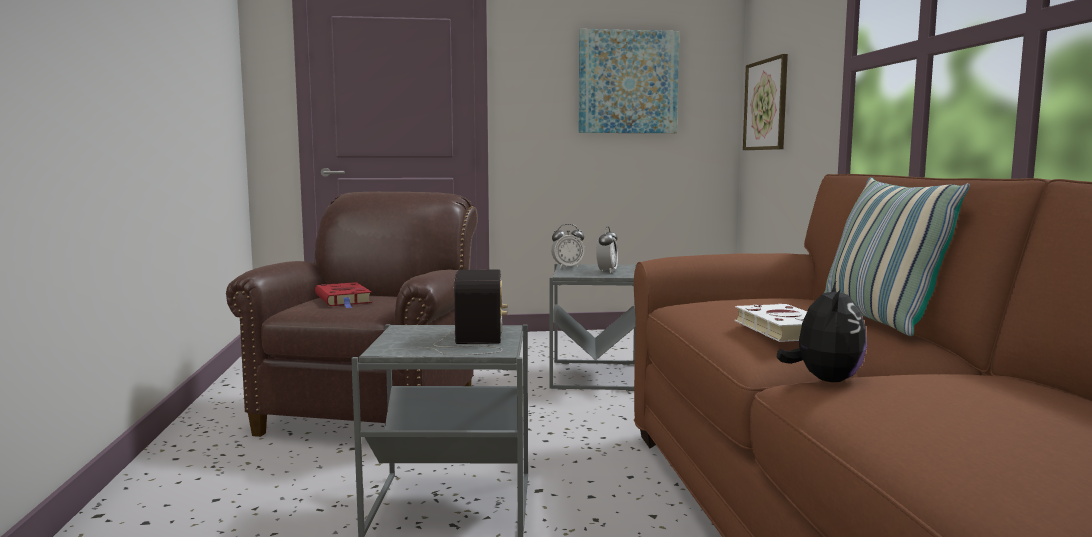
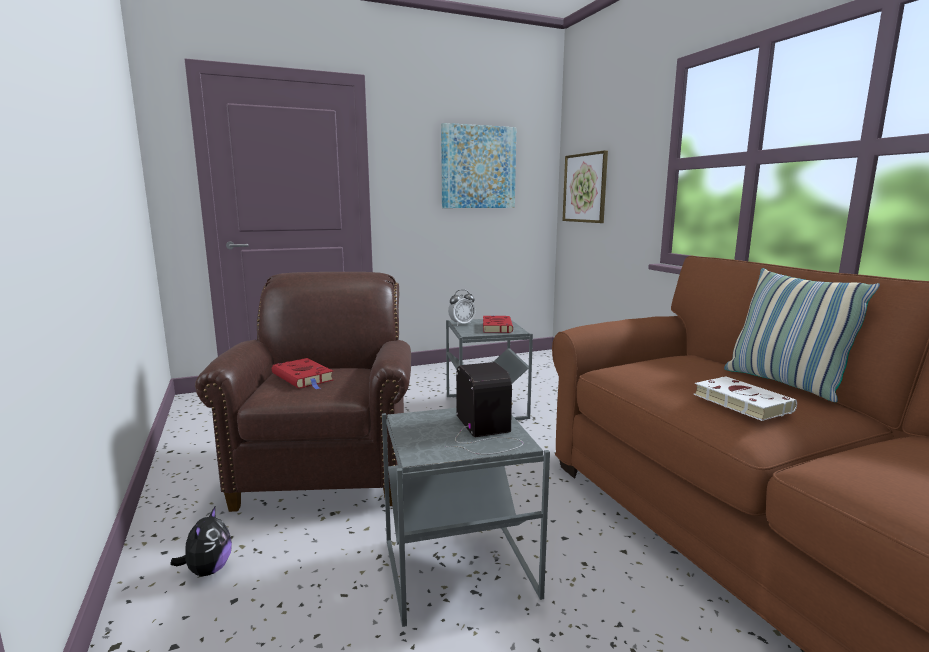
camera: 15 degrees left, 5 degrees up
alarm clock [596,226,618,273] -> red book [483,316,513,333]
plush toy [776,280,867,382] -> plush toy moved to [170,507,232,576]

